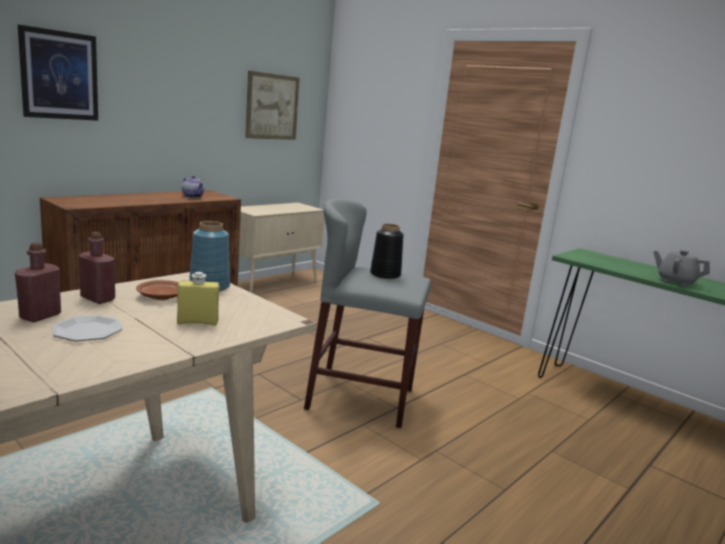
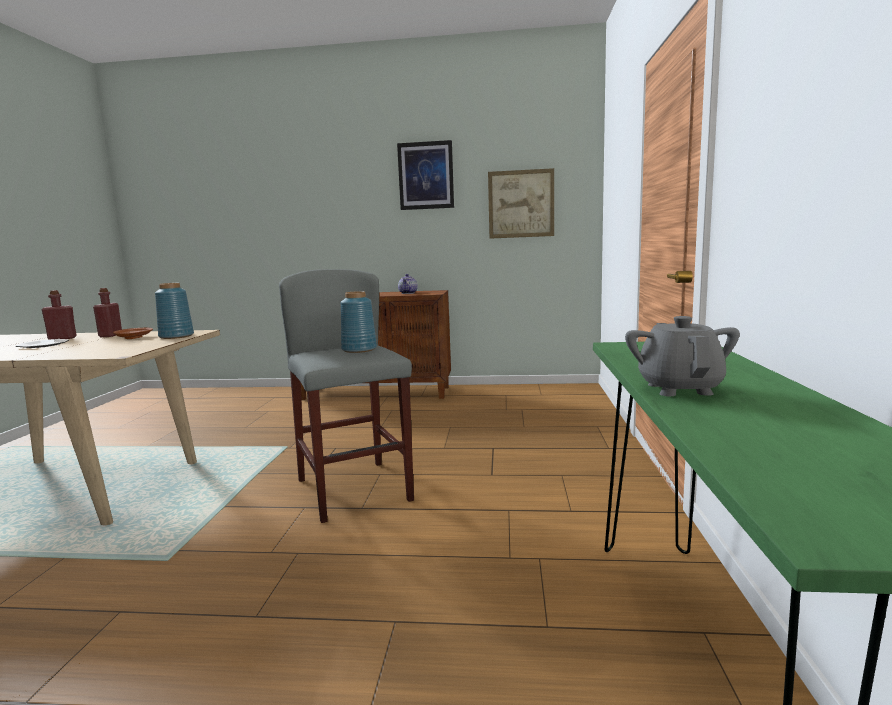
camera: 55 degrees right, 5 degrees down
picture [18,25,98,121] -> picture moved to [397,140,454,210]
yellow bottle [177,272,219,326] -> none
beige cabinet [239,203,324,293] -> none
black vase [370,223,404,279] -> blue vase [341,291,377,353]

